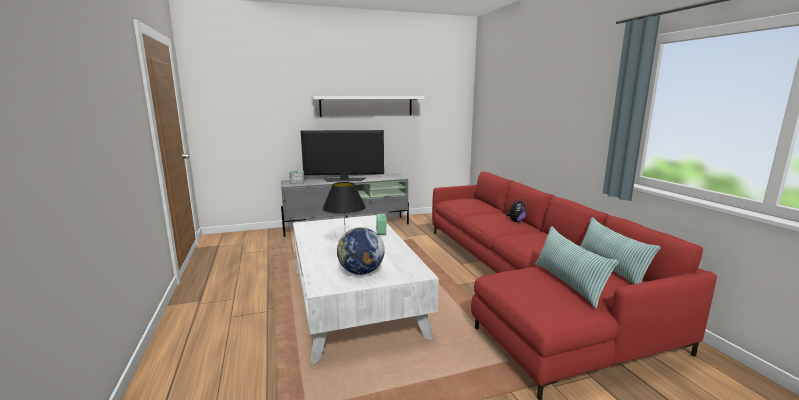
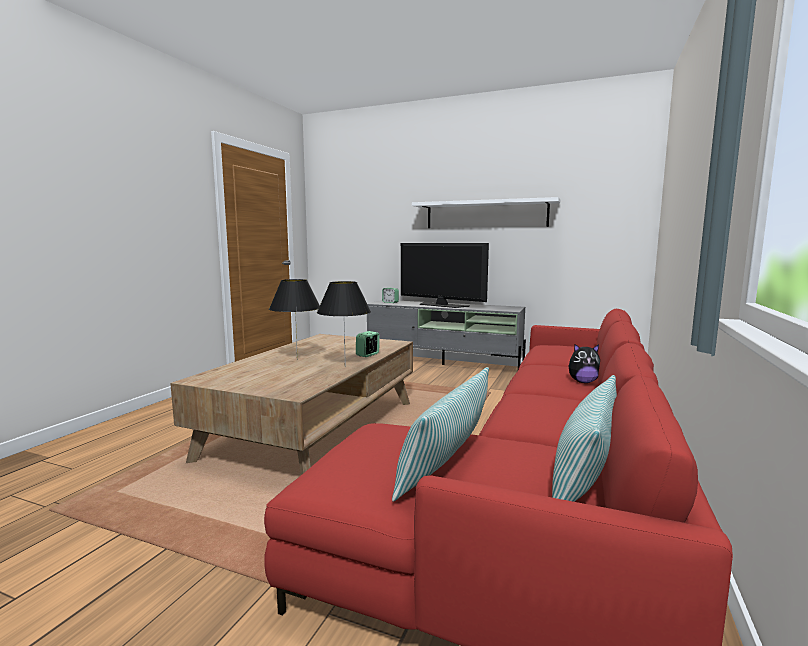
camera: 40 degrees right, 5 degrees down
white coffee table [293,215,439,364] -> brown coffee table [170,334,413,475]
globe [337,227,385,275] -> none
none -> black table lamp [317,281,371,367]

